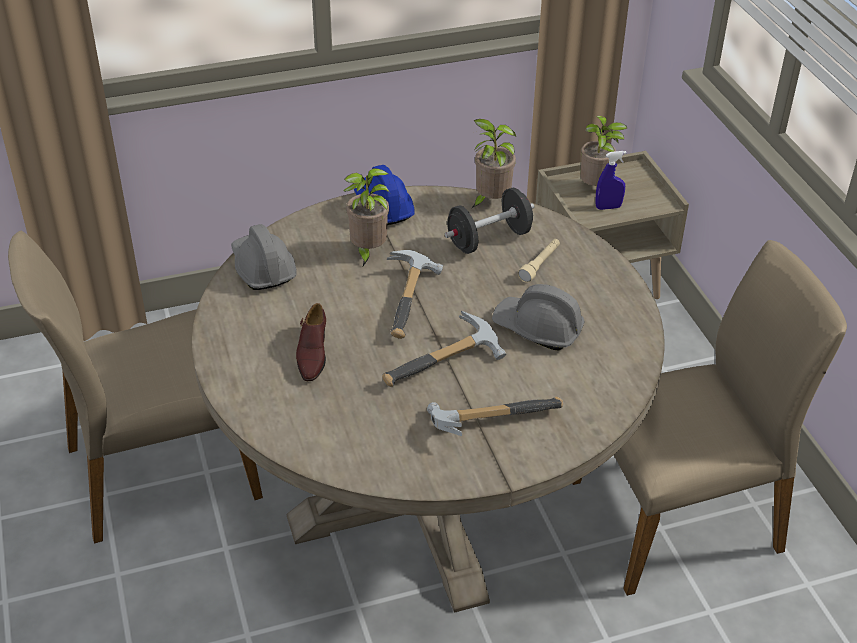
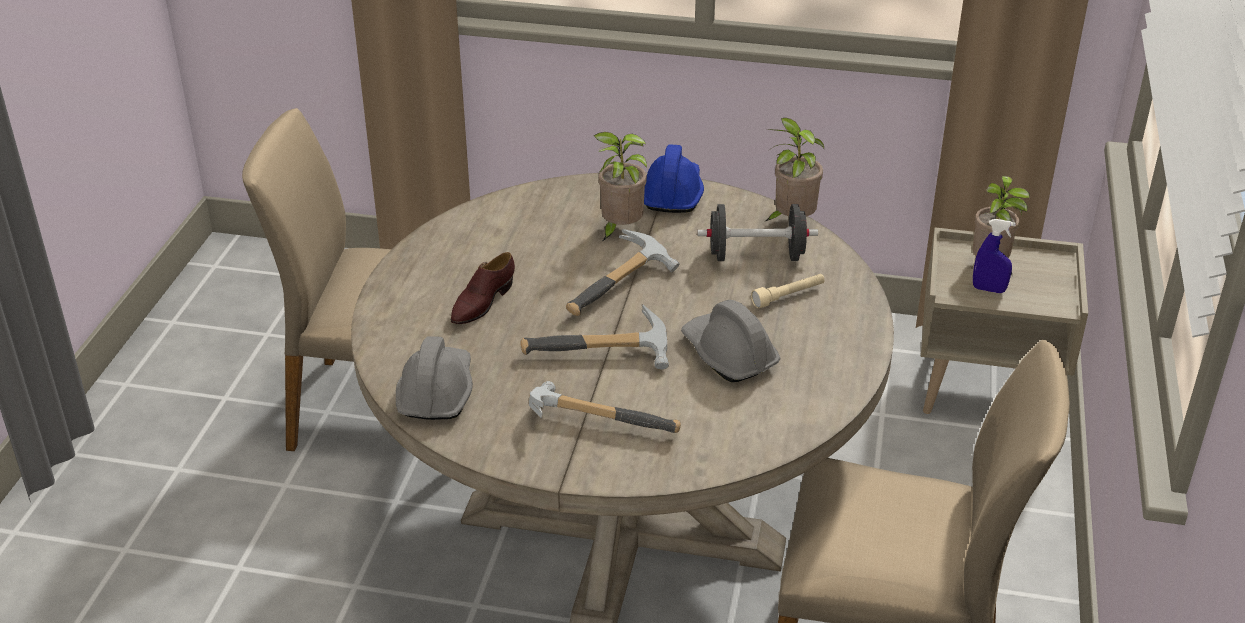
camera: 30 degrees right, 5 degrees down
grey hard hat [231,224,297,290] -> grey hard hat moved to [396,336,473,420]

